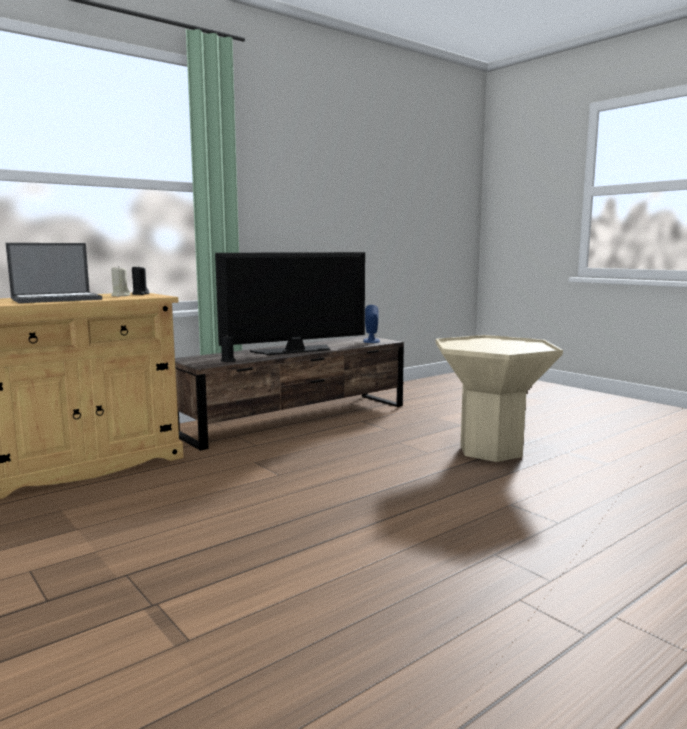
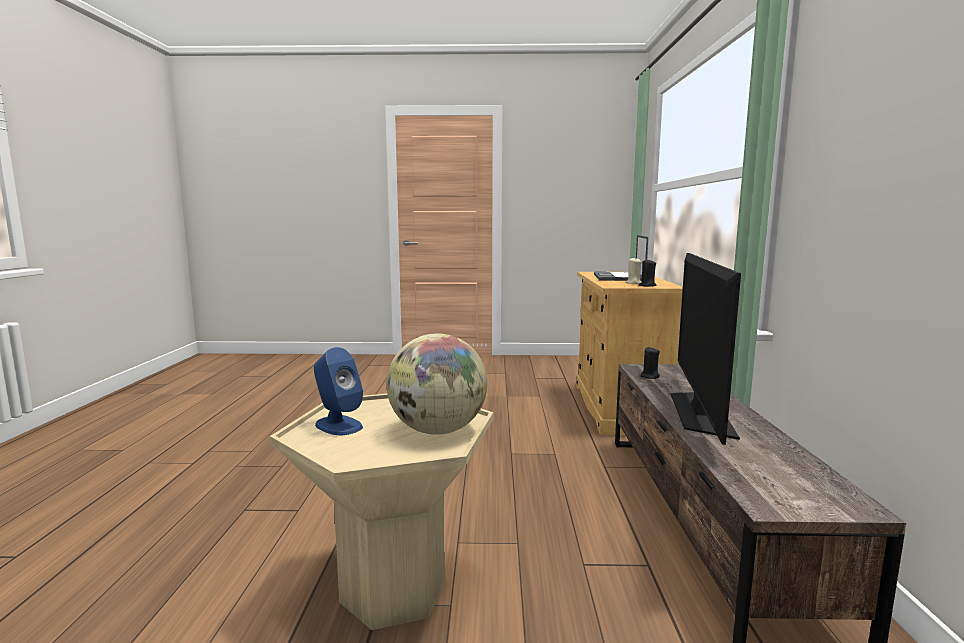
camera: 130 degrees right, 0 degrees up
blue speaker [363,305,380,343] -> blue speaker moved to [314,347,363,435]
none -> globe [387,333,487,435]

